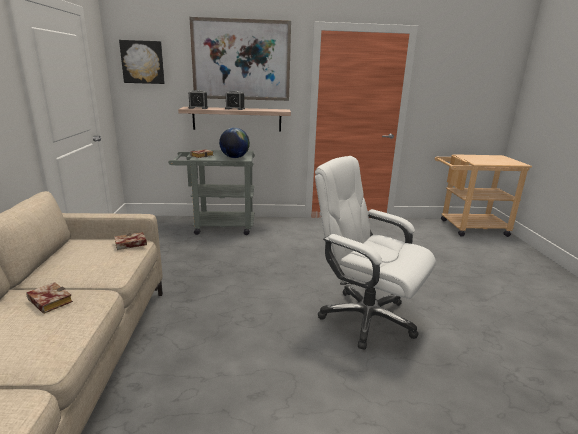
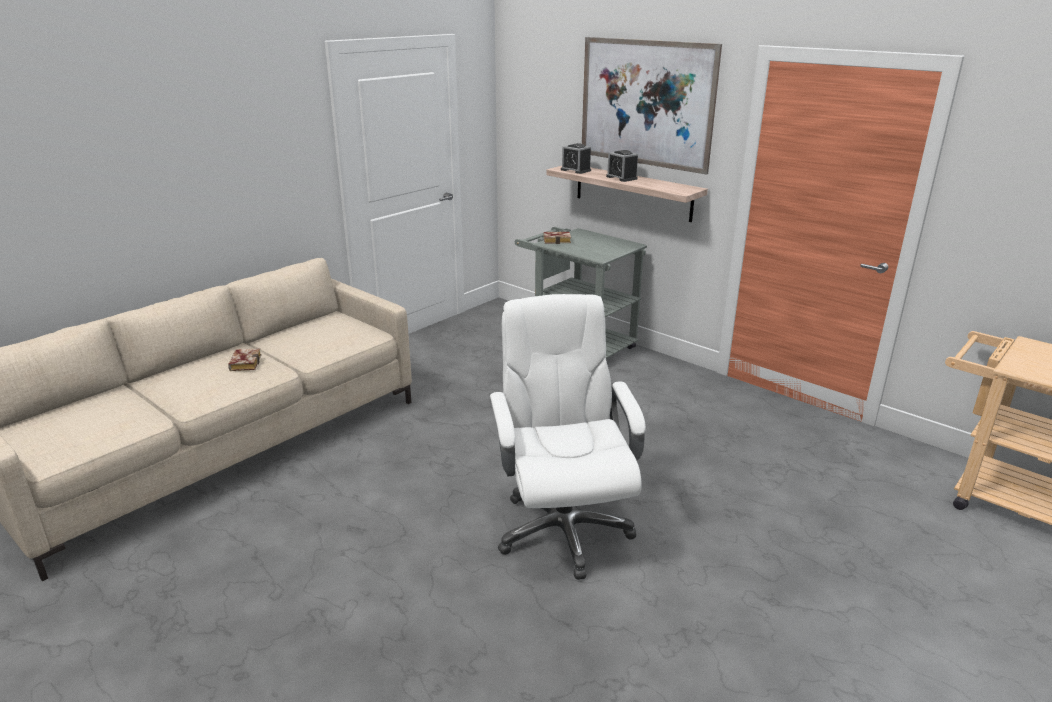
camera: 45 degrees right, 5 degrees up
book [114,232,147,250] -> none
picture [119,40,165,84] -> none
globe [219,128,250,158] -> none

